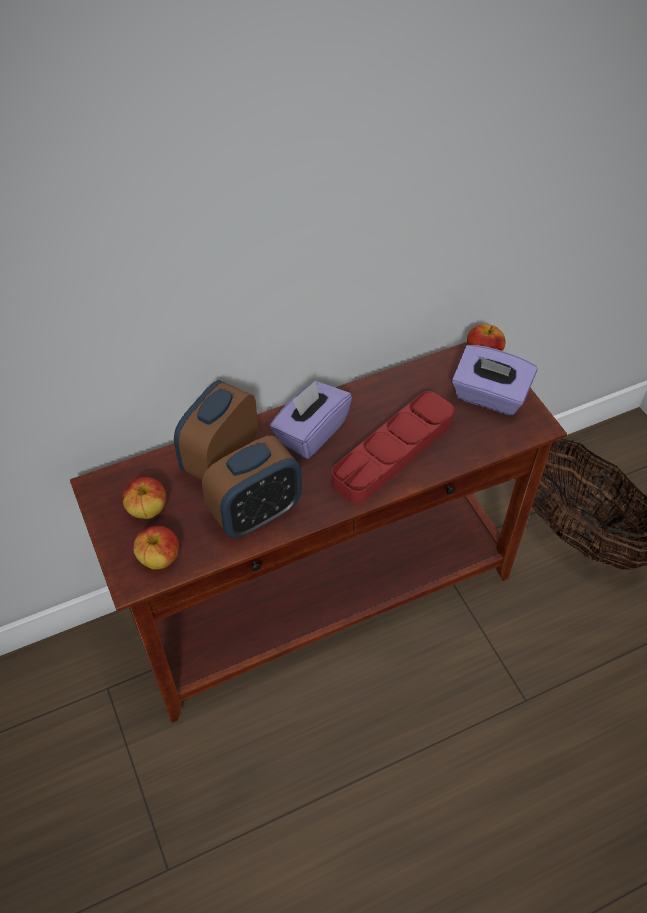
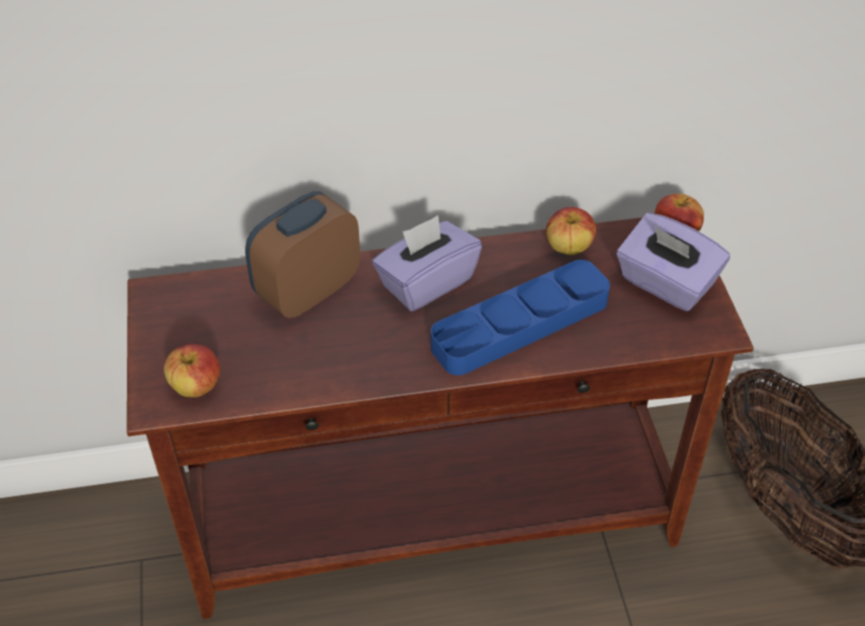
camera: 15 degrees right, 5 degrees down
apple [122,477,167,519] -> apple moved to [546,207,596,255]
alarm clock [202,436,302,538] -> none
red tray [332,391,454,504] -> blue tray [431,260,610,375]

